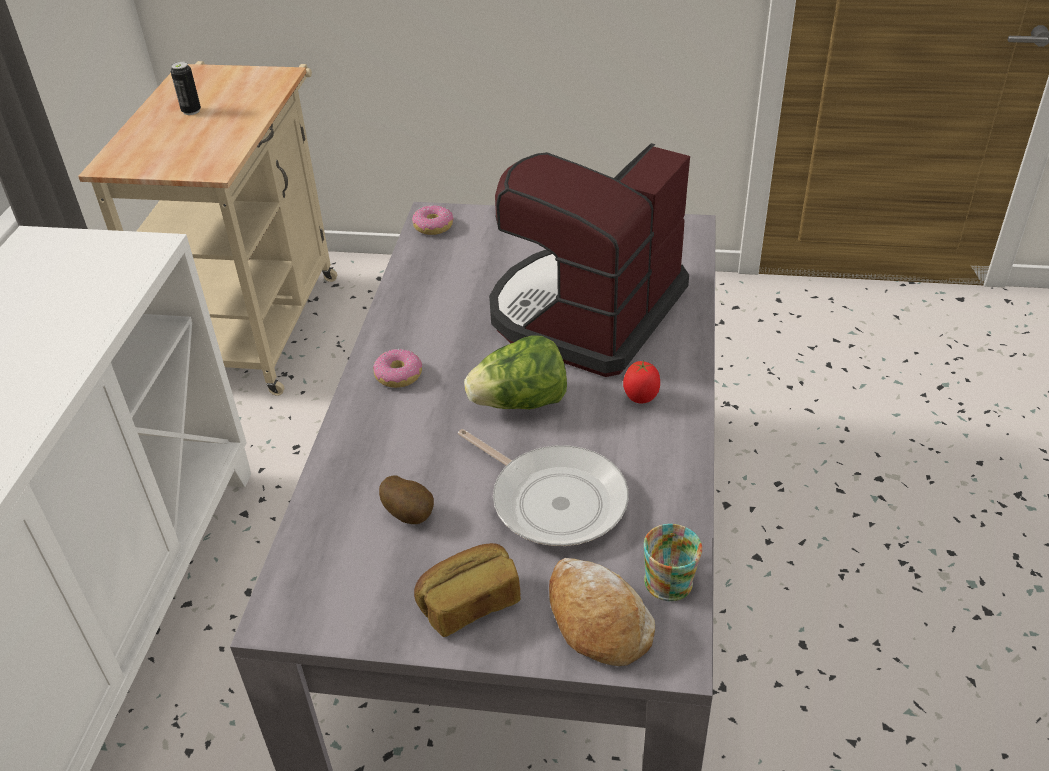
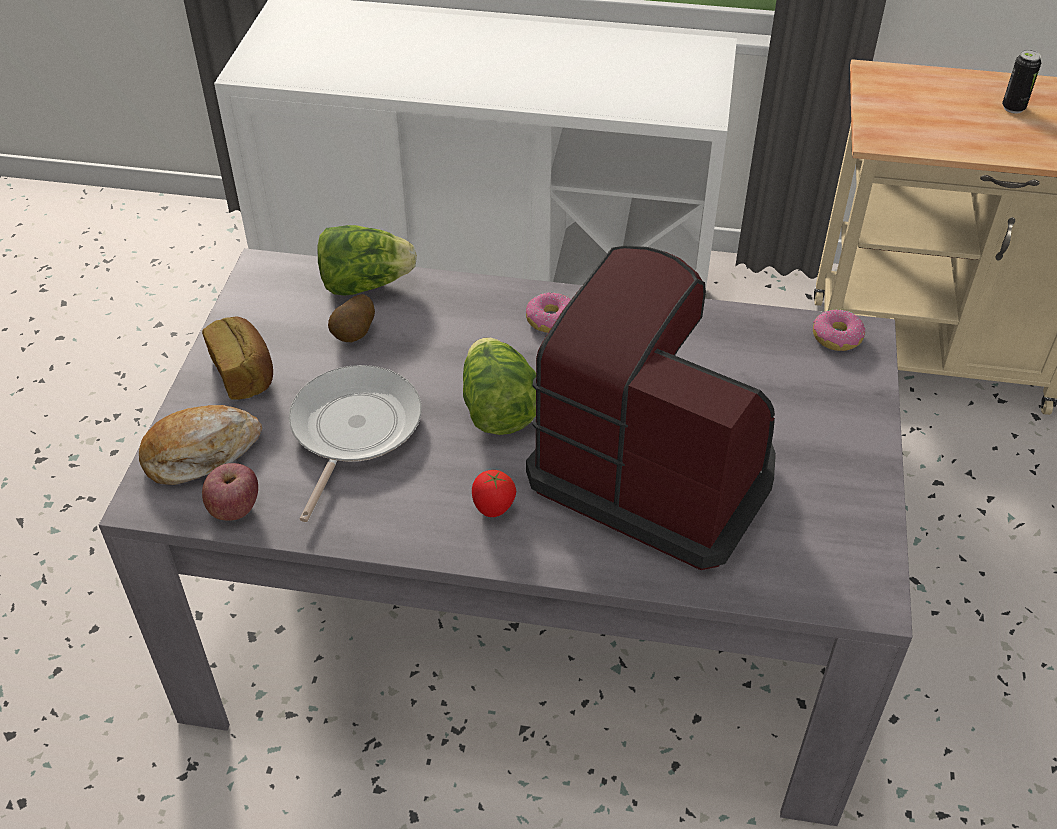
camera: 90 degrees right, 5 degrees up
frying pan [458,429,629,546] -> frying pan turned 150 degrees clockwise [289,365,422,522]
mug [644,524,702,601] -> apple [202,463,258,520]
none -> lettuce [317,225,417,296]

